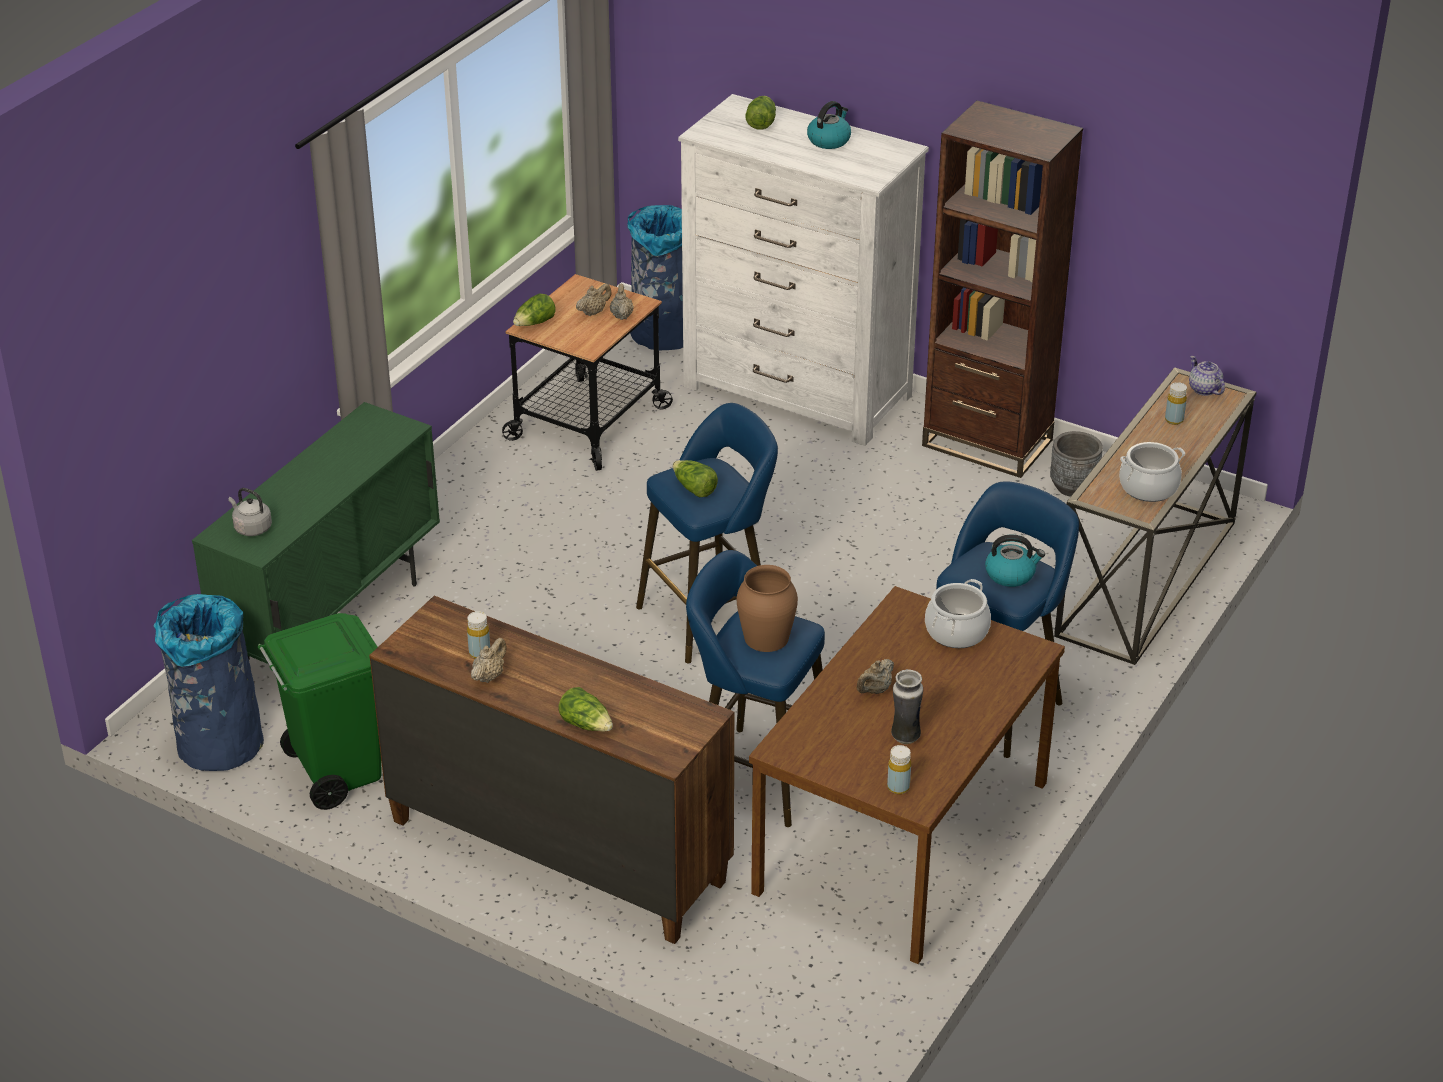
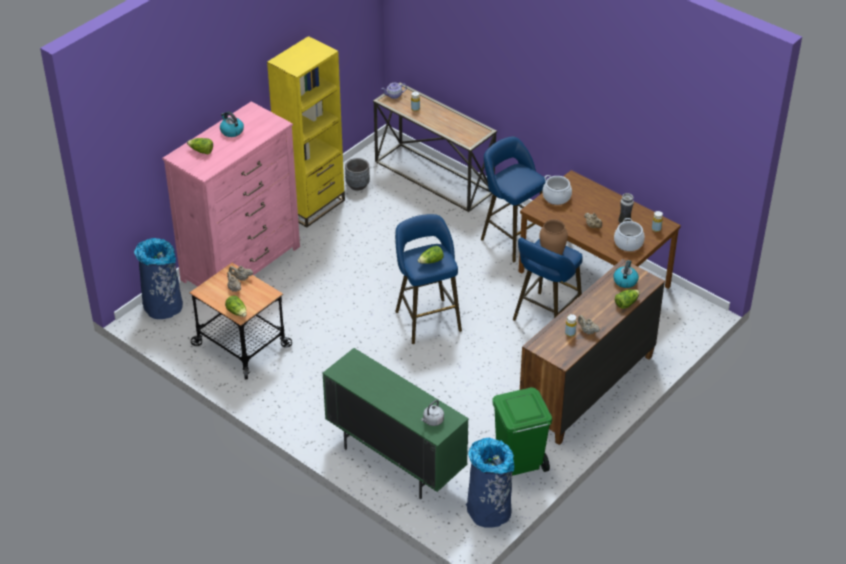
camera: 80 degrees left, 5 degrees up
white dresser [678,94,929,446] -> pink dresser [162,101,300,287]
brown bookcase [922,101,1083,478] -> yellow bookcase [267,36,345,227]
kettle [985,535,1045,587] -> kettle moved to [613,260,639,288]
cooking pot [1119,442,1185,502] -> cooking pot moved to [614,218,645,251]

